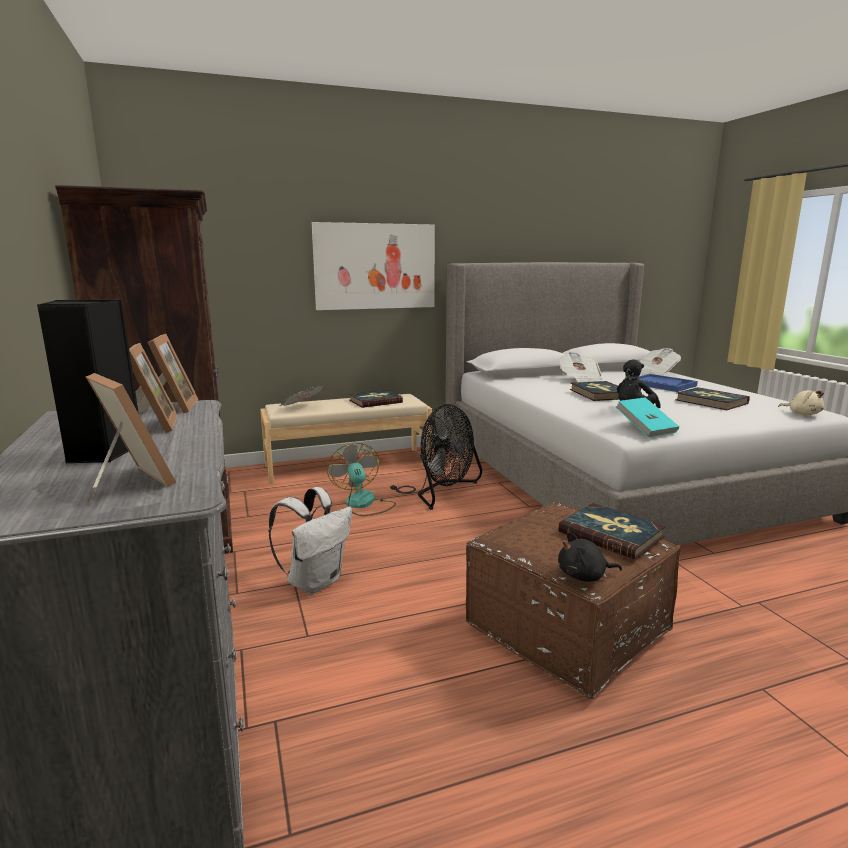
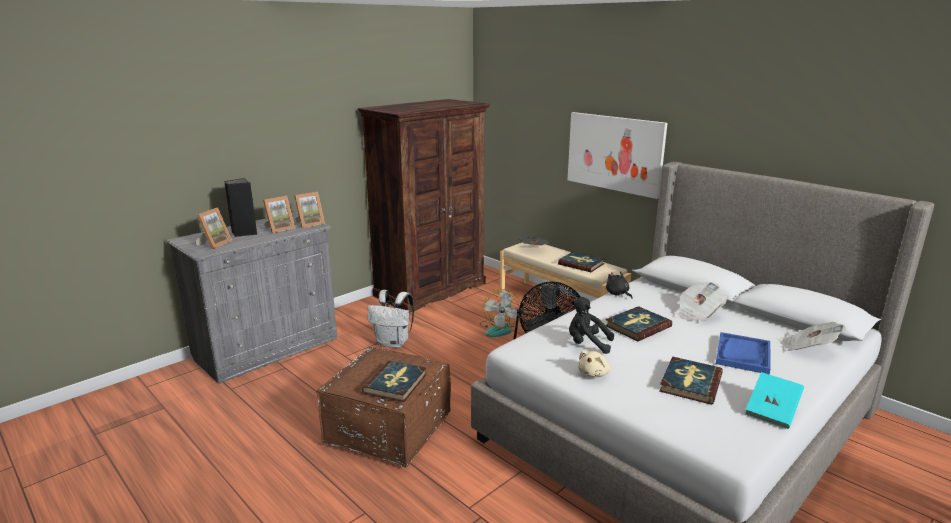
camera: 65 degrees right, 5 degrees up
fan [327,443,396,516] -> fan turned 150 degrees clockwise [480,289,523,337]
black plush toy [558,532,622,582] -> black plush toy moved to [606,271,633,299]
turquoise book [616,397,679,437] -> turquoise book moved to [745,372,804,429]
beige plush toy [778,390,824,415] -> beige plush toy moved to [578,351,610,377]

